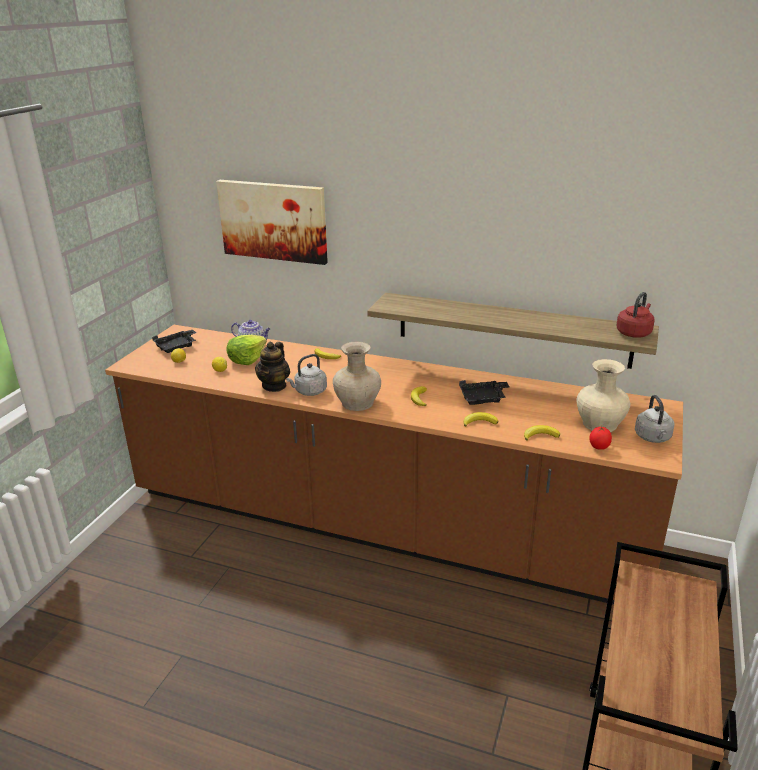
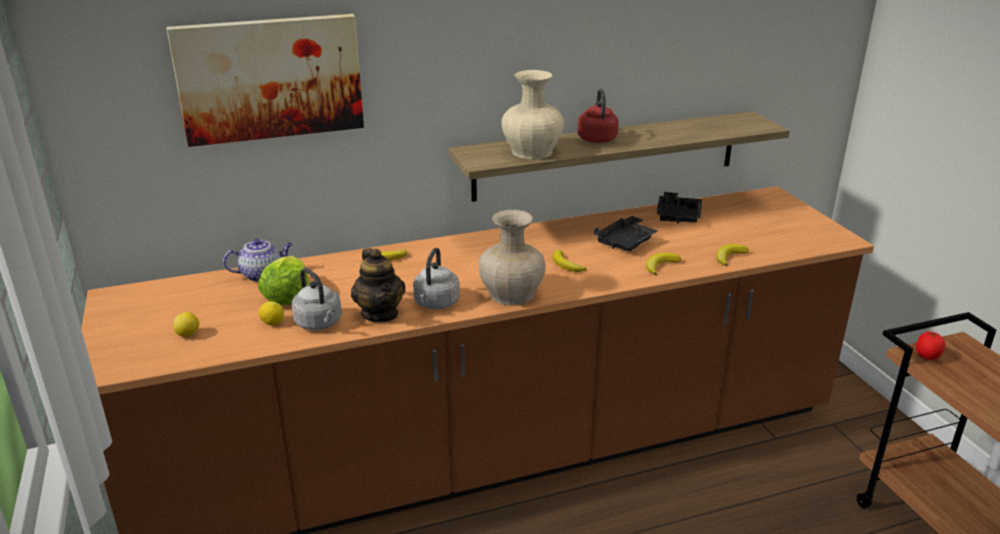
camera: 40 degrees left, 0 degrees up
black tray [152,330,196,353] -> black tray moved to [657,192,702,224]
beige vase [577,359,631,432] -> beige vase moved to [501,70,564,160]
tomato [589,426,612,450] -> tomato moved to [916,331,946,360]
red kettle [616,292,655,338] -> red kettle moved to [577,89,619,143]
grey kettle [635,395,675,443] -> grey kettle moved to [291,268,342,330]

